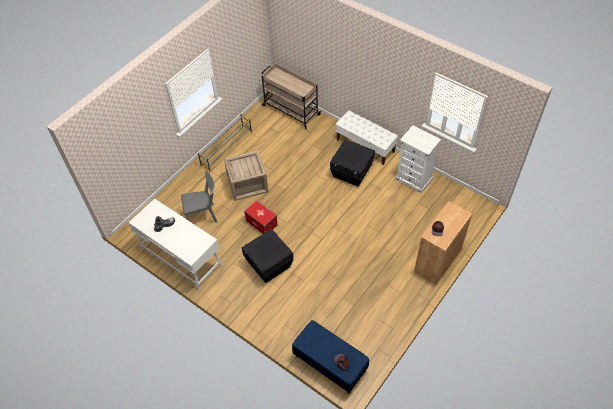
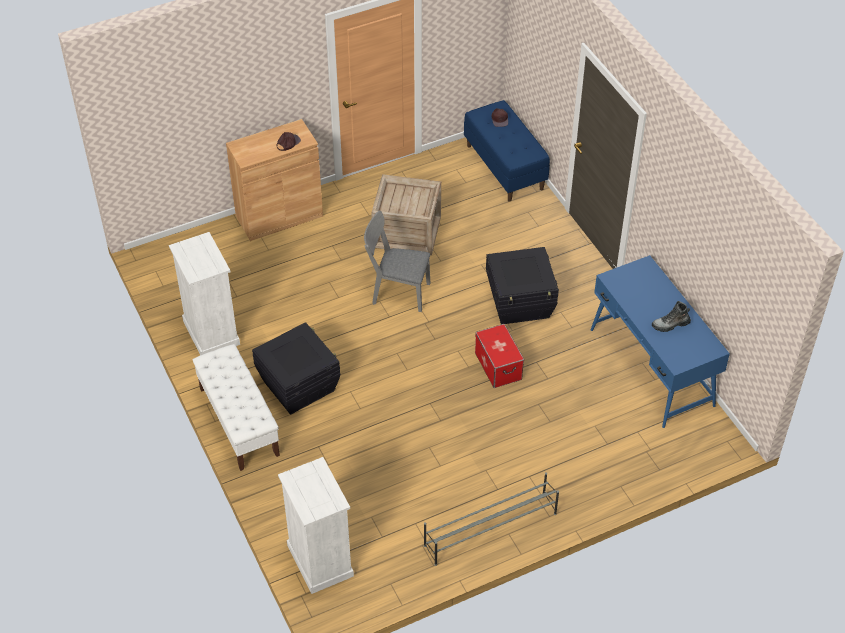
camera: 155 degrees left, 5 degrees down
white desk [128,198,223,290] -> blue desk [591,255,730,428]
grey chair [181,171,217,223] -> grey chair moved to [364,211,430,312]
crate [224,150,268,201] -> crate moved to [371,174,441,255]
beige cart [262,63,321,129] -> white dresser [278,457,354,594]

